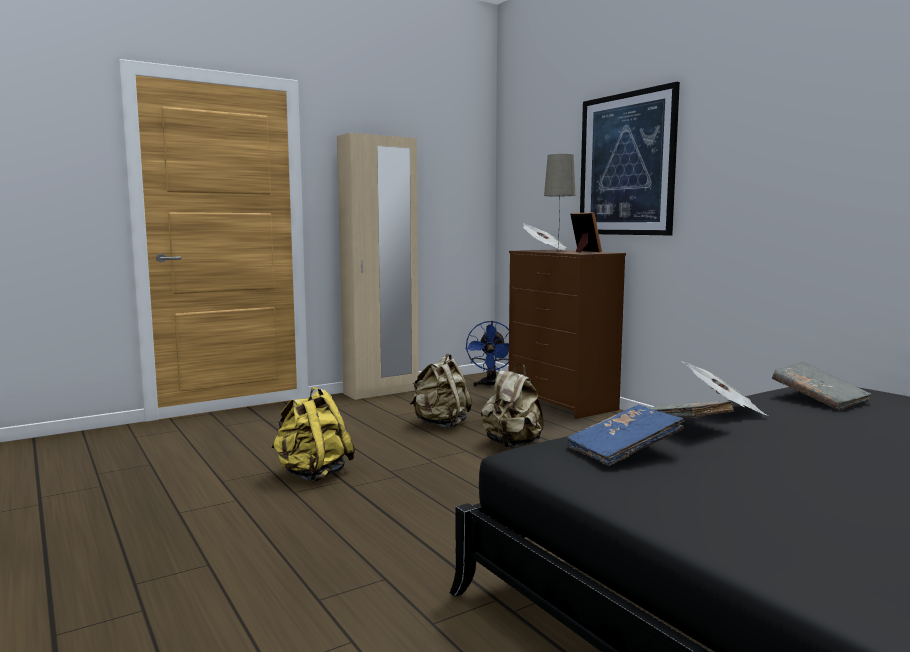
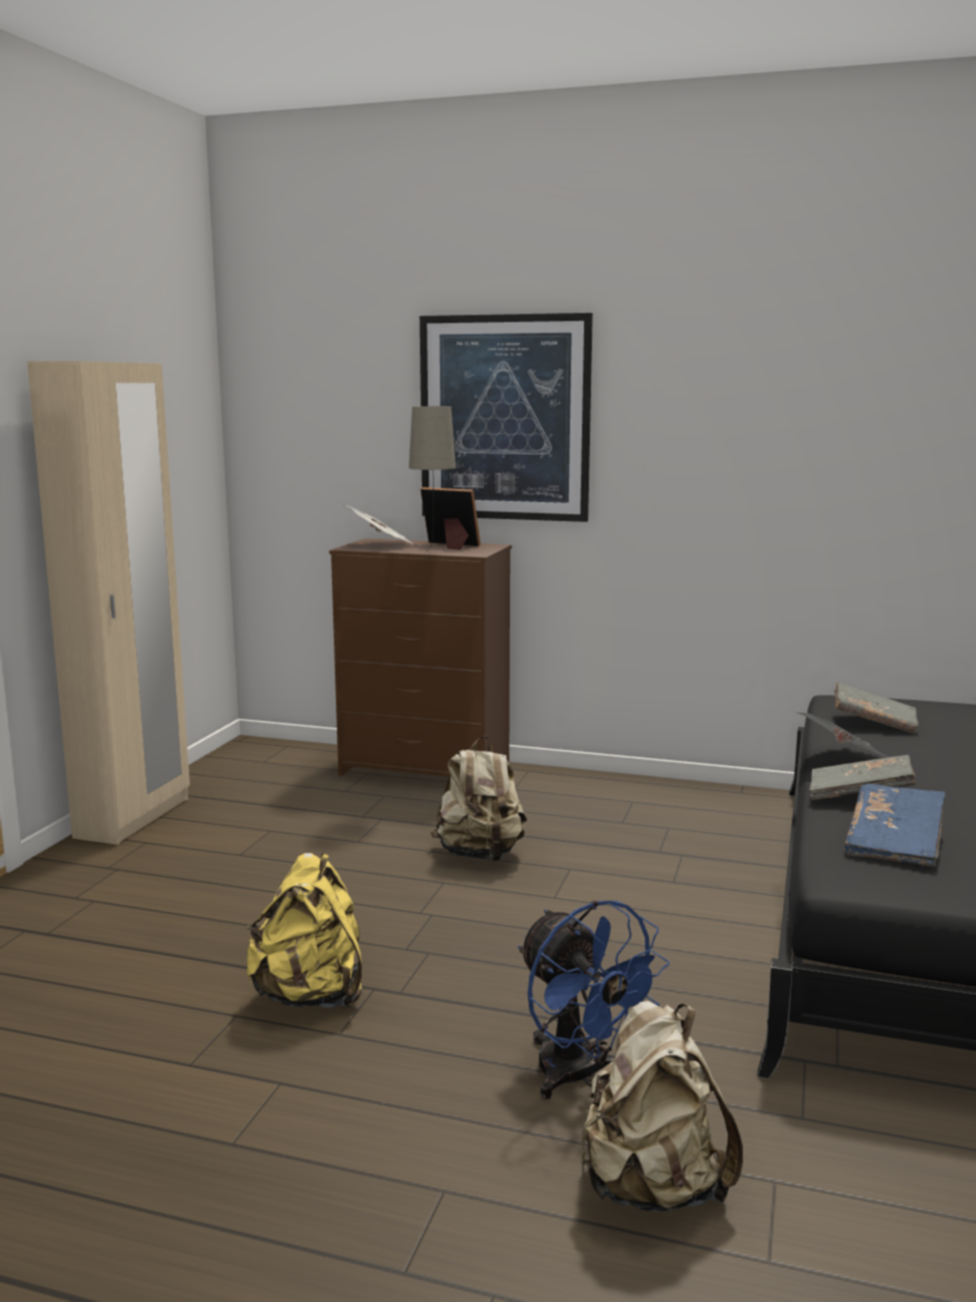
camera: 40 degrees left, 5 degrees up
beige backpack [410,353,472,428] -> beige backpack moved to [580,1001,743,1212]
blue fan [465,321,509,387] -> blue fan moved to [518,900,670,1099]

